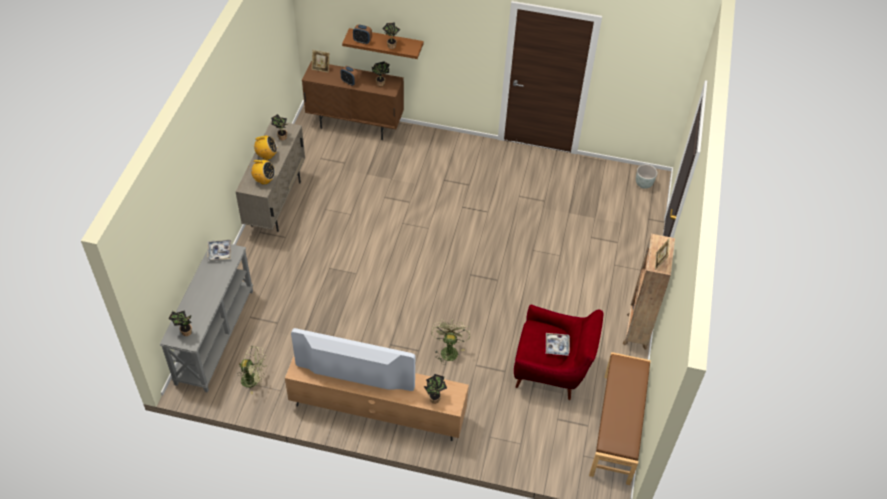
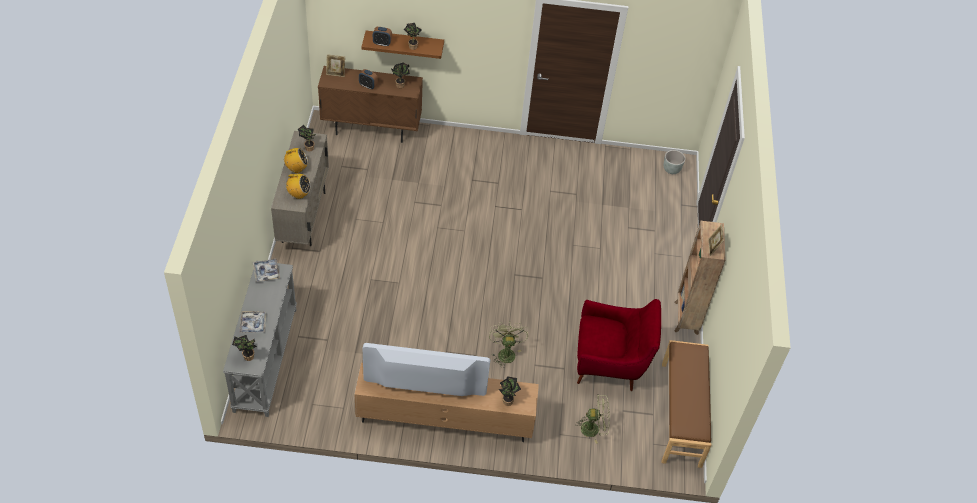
camera: 10 degrees left, 0 degrees up
green fan [237,346,267,394] -> green fan moved to [575,394,610,444]
tray [546,333,570,356] -> tray moved to [239,311,266,333]

